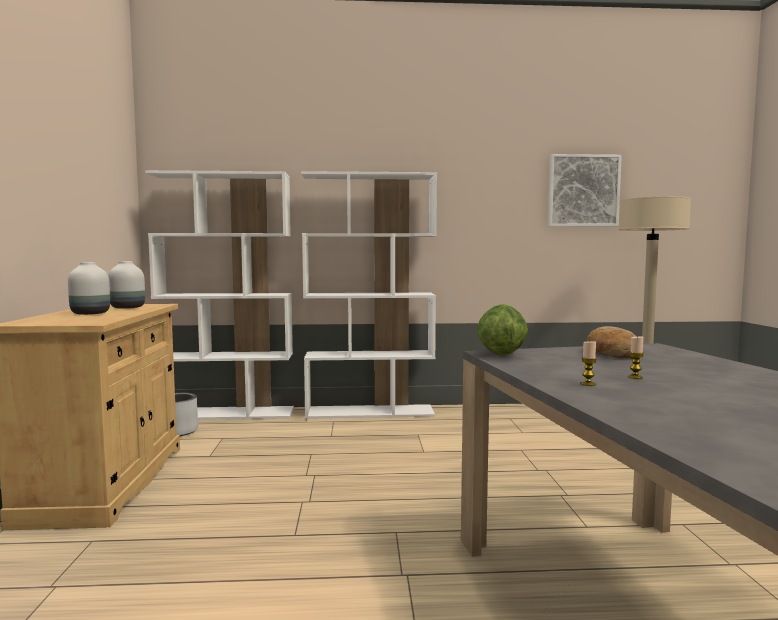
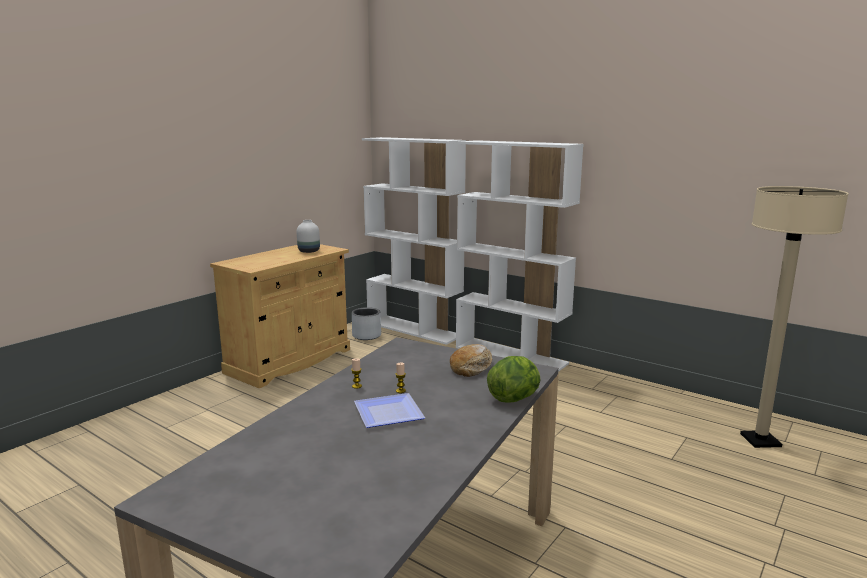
camera: 40 degrees right, 10 degrees up
white vase [68,262,110,315] -> none
lettuce [477,304,528,356] -> lettuce moved to [487,356,541,402]
picture [548,154,622,227] -> none
none -> plate [354,393,425,428]

